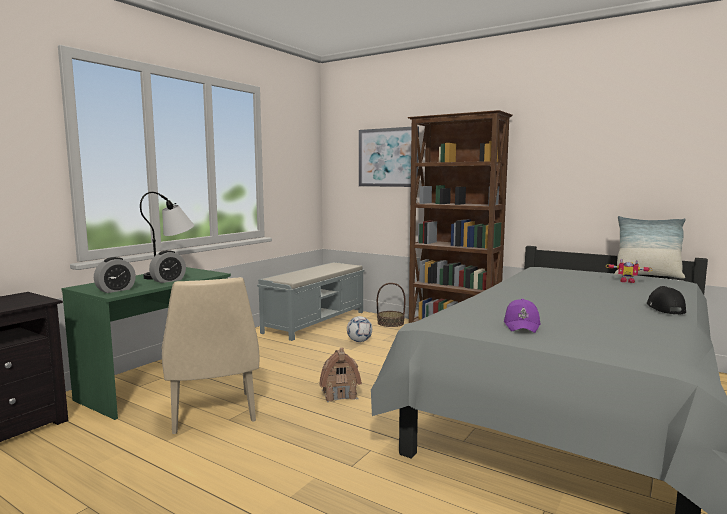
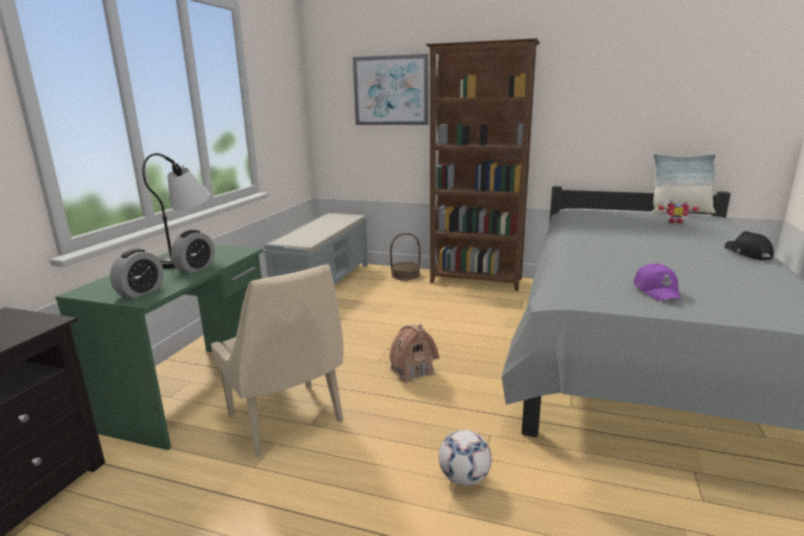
camera: 15 degrees left, 10 degrees up
football [347,316,372,342] -> football moved to [439,430,492,486]

